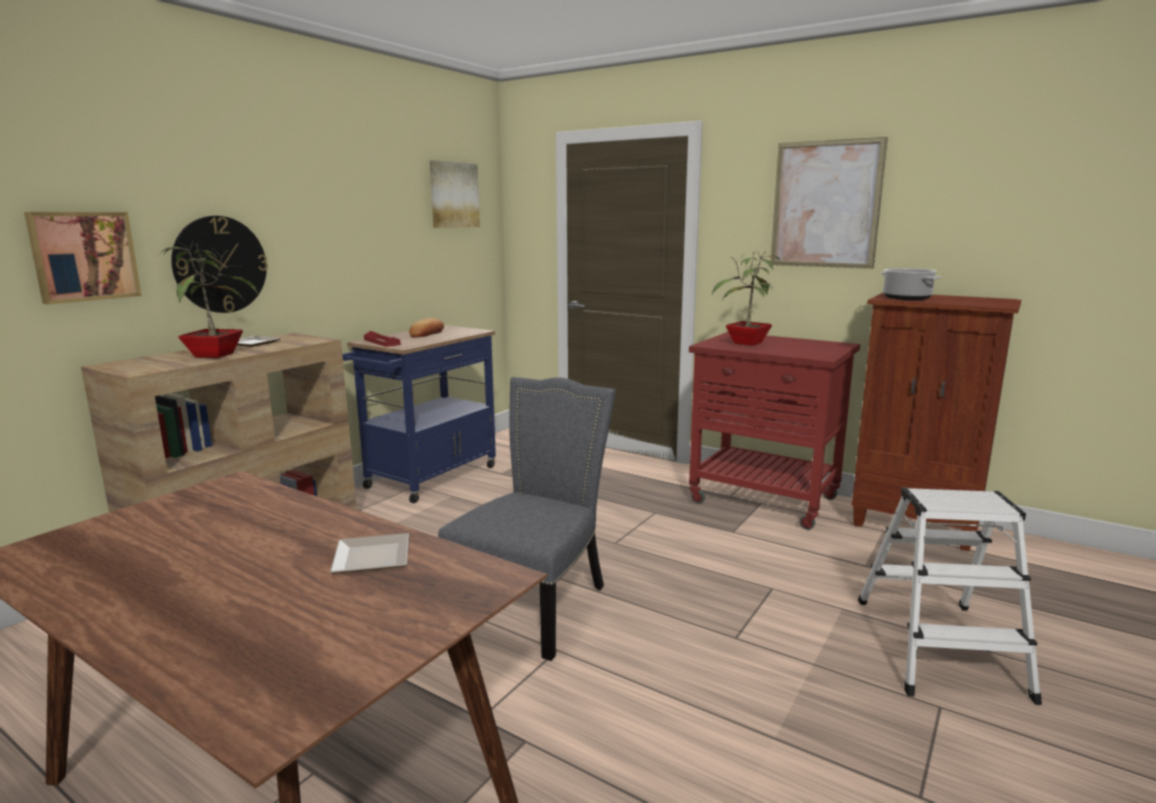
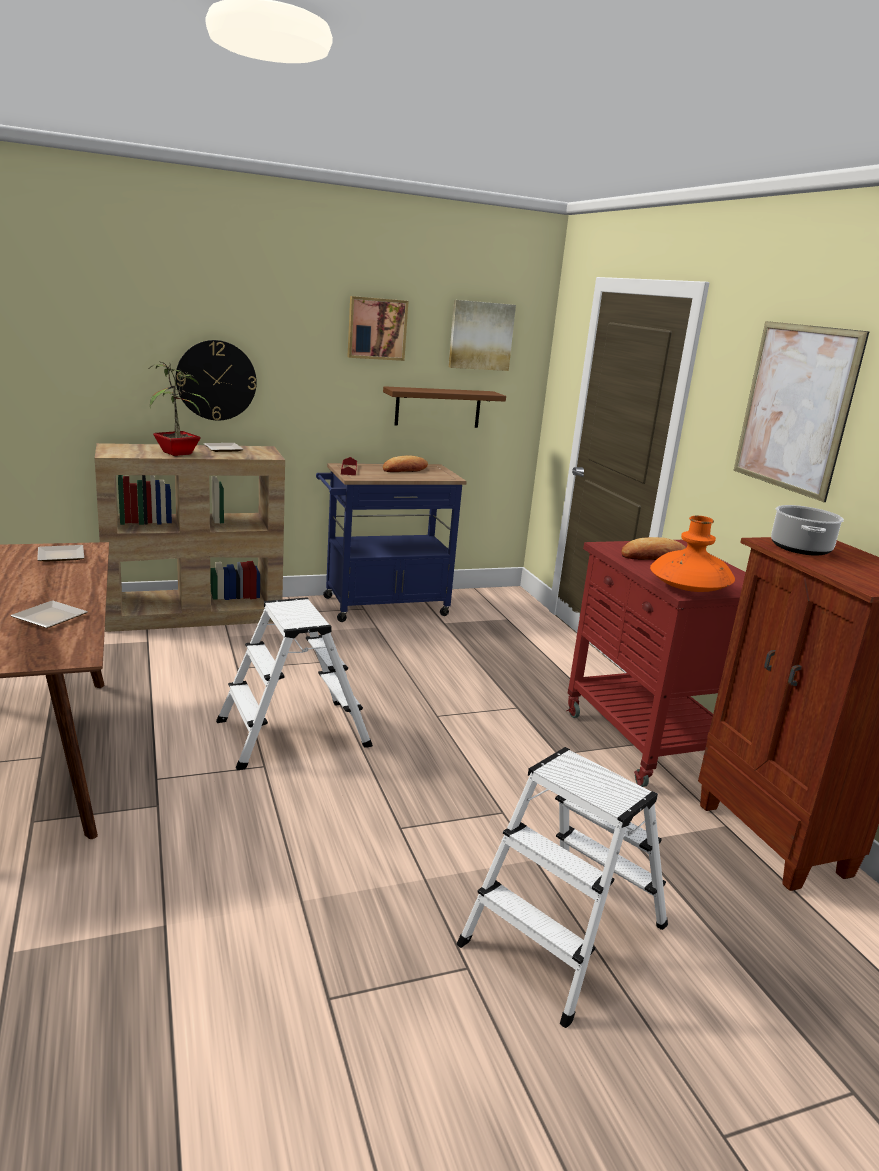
camera: 35 degrees right, 5 degrees up
picture [24,212,142,305] -> picture moved to [347,296,409,361]
grey chair [438,377,616,661] -> white step ladder [216,597,373,770]
potted plant [712,251,781,346] -> bread [622,537,686,560]
none -> plate [37,545,84,562]
none -> brown shelf [383,386,506,428]
none -> orange vase [650,516,735,592]

